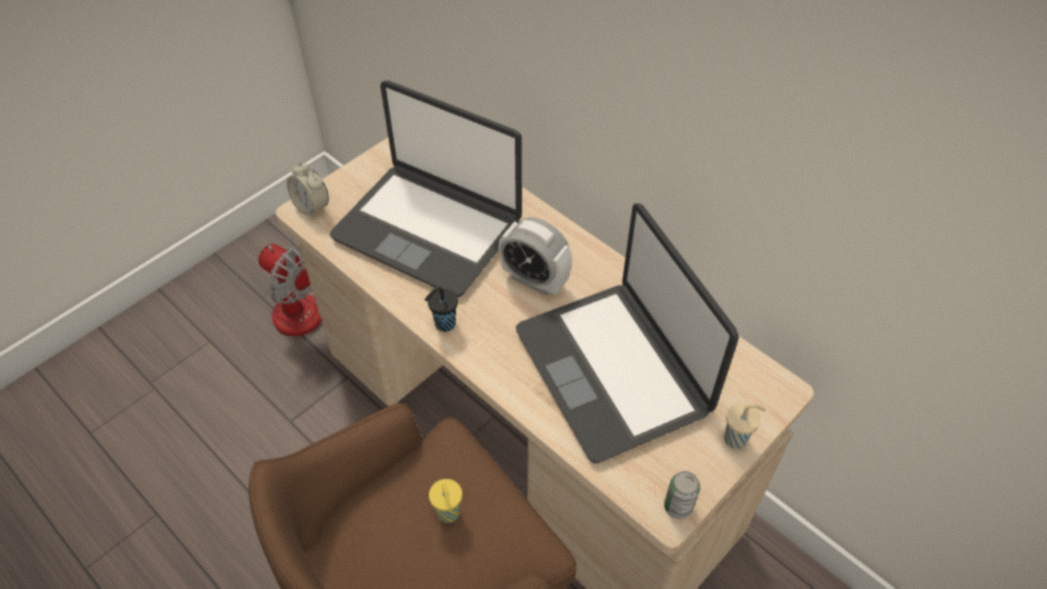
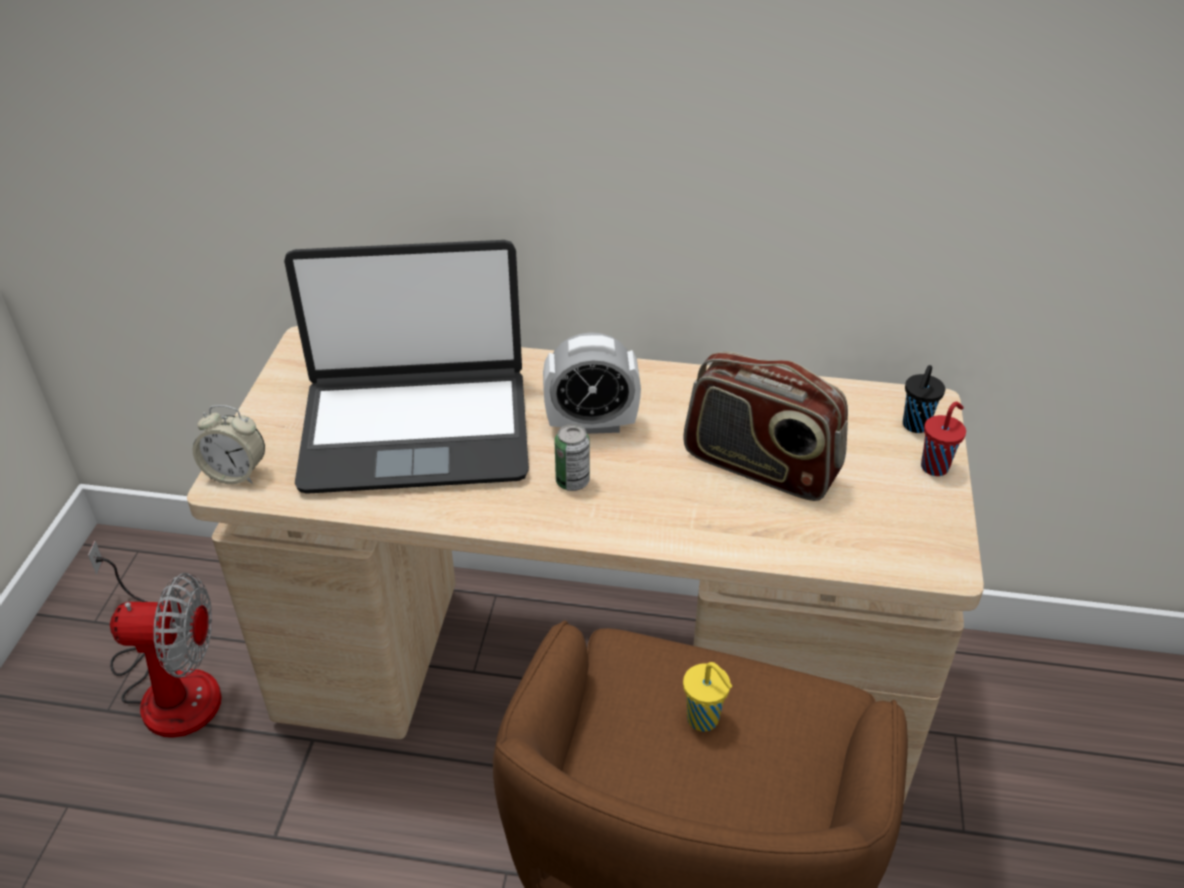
camera: 35 degrees left, 10 degrees down
black cup [425,287,458,332] -> black cup moved to [903,365,945,433]
laptop [516,203,739,463] -> radio [683,351,848,501]
can [664,471,700,519] -> can moved to [555,424,590,491]
beige cup [724,404,766,449] -> red cup [921,402,966,476]

